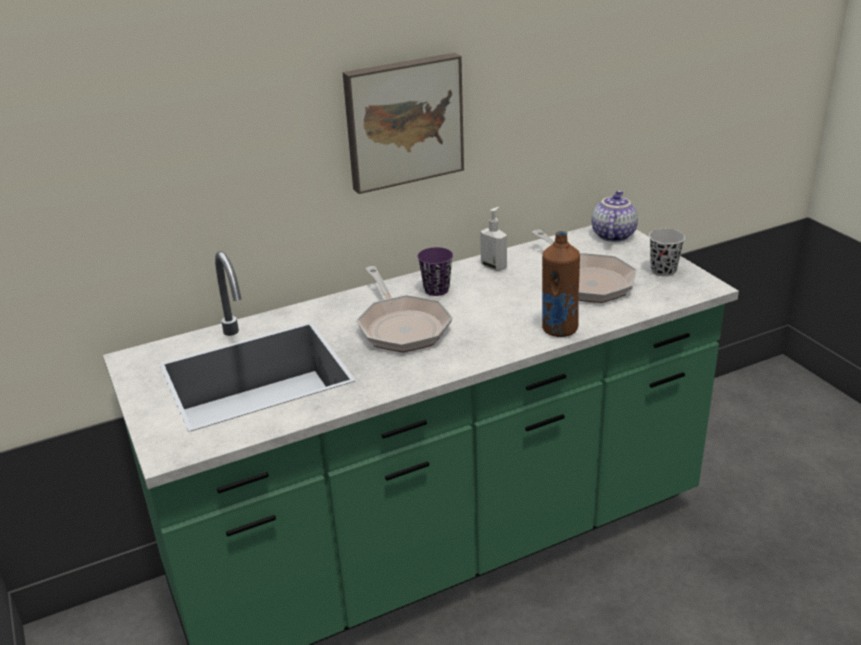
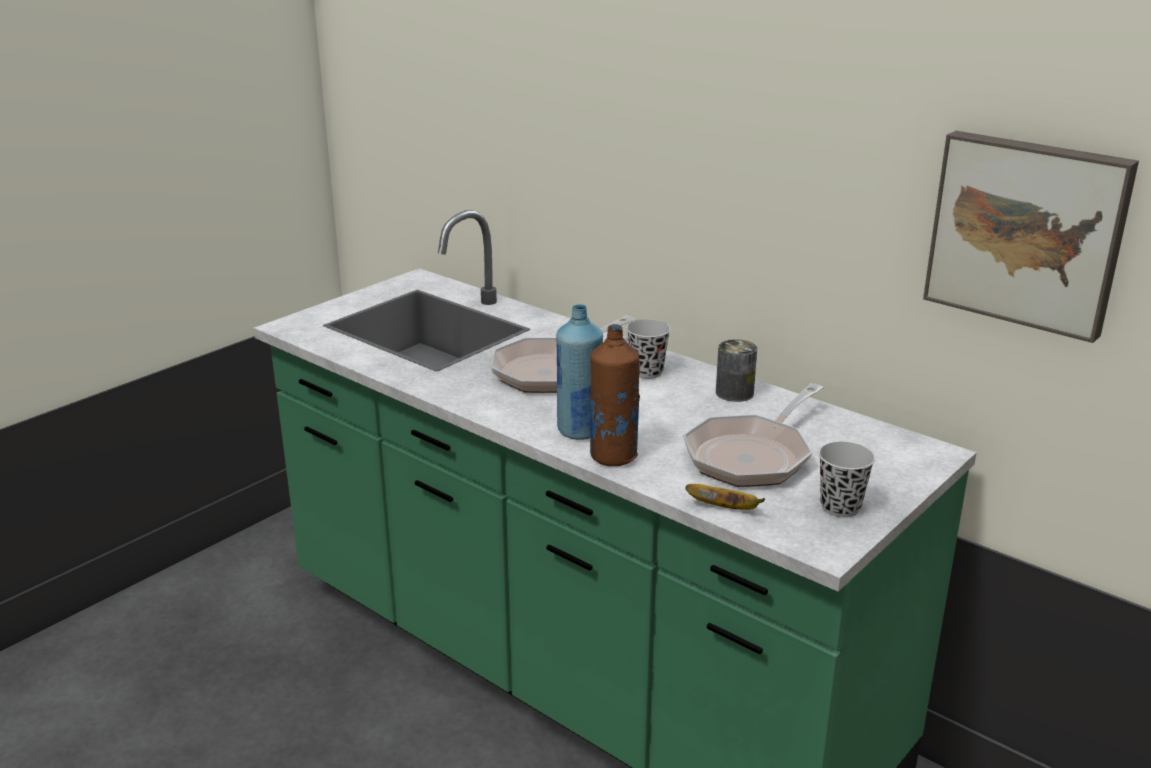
camera: 65 degrees right, 5 degrees down
picture [343,53,464,194] -> picture moved to [923,131,1139,343]
purple cup [417,247,453,296] -> black cup [626,319,671,379]
soap dispenser [480,207,507,271] -> can [716,339,757,402]
teapot [592,191,638,242] -> none
none -> blue bottle [556,304,603,440]
none -> banana [685,484,765,510]

